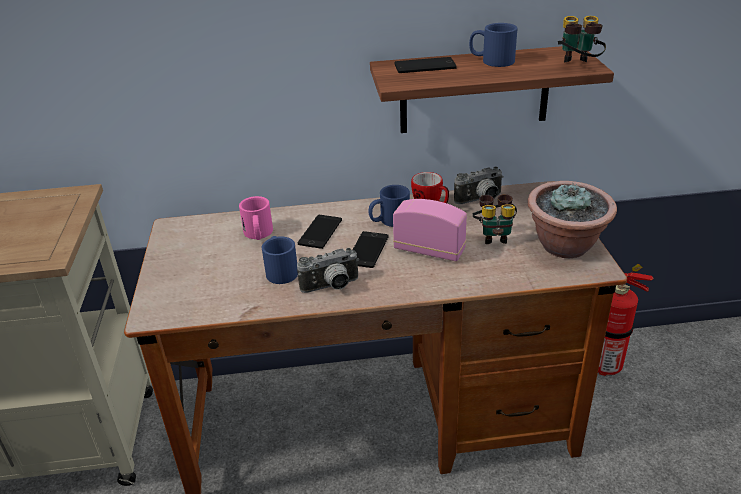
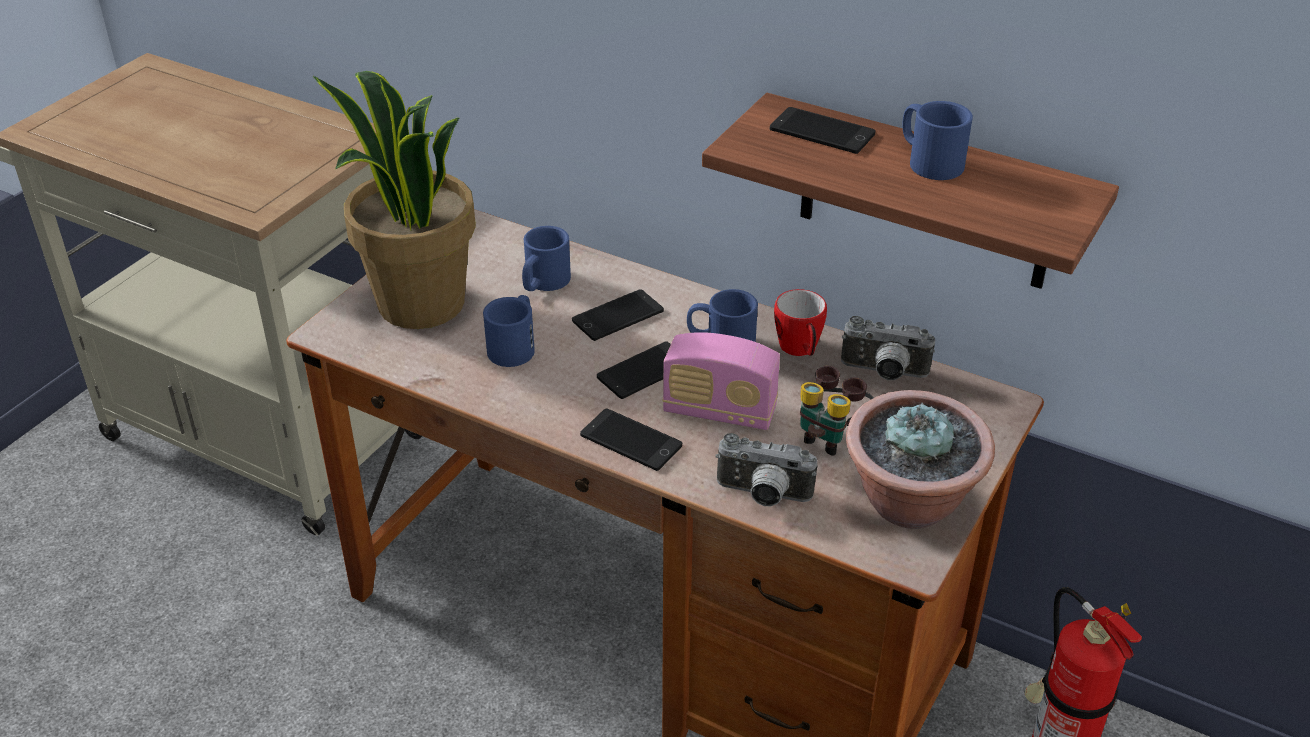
camera: 35 degrees right, 5 degrees up
pink mug [239,196,273,240] -> blue mug [522,226,571,291]
camera [297,248,359,293] -> camera moved to [715,433,817,506]
radio [393,199,467,262] -> radio turned 135 degrees clockwise [662,332,780,430]
binoculars [558,16,606,62] -> none
none -> potted plant [313,71,476,329]
none -> phone [580,409,682,471]

